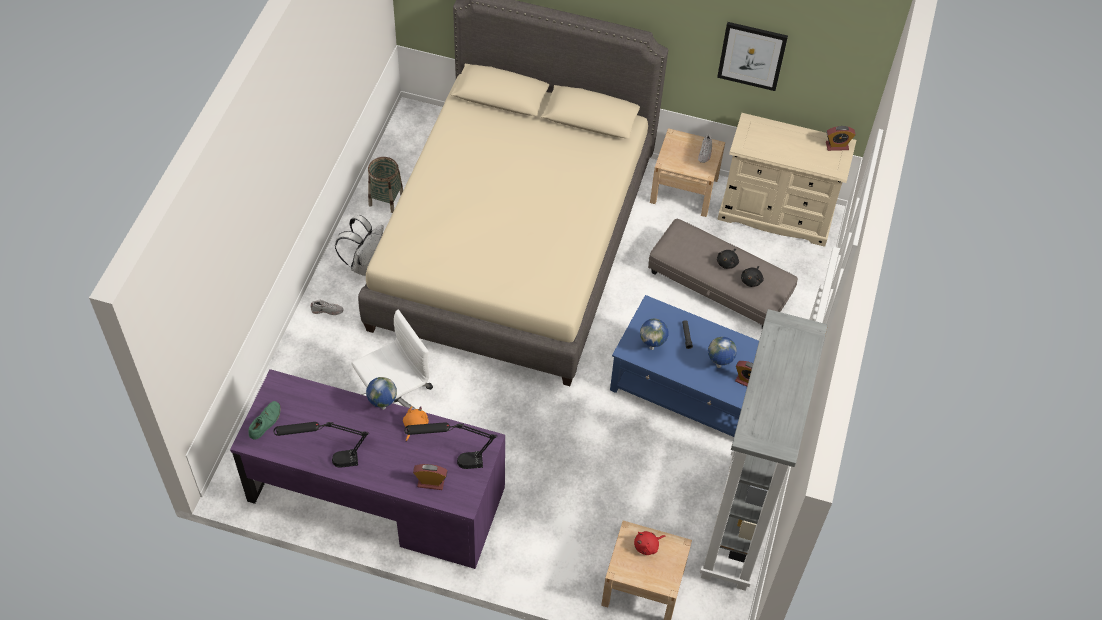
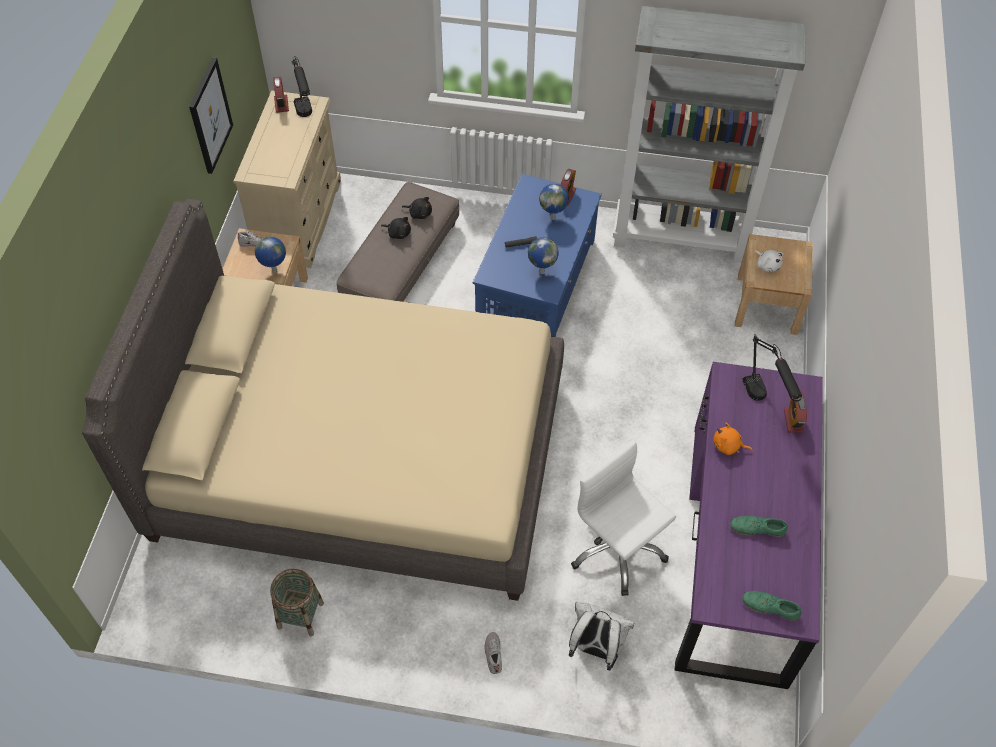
camera: 95 degrees left, 0 degrees up
black table lamp [273,422,369,468] -> black table lamp moved to [291,56,312,117]
white backpack [335,215,383,276] -> white backpack moved to [569,602,634,670]
globe [366,377,397,410] -> globe moved to [255,236,286,273]
red plush toy [634,531,666,555] -> white plush toy [754,250,783,272]
none -> green shoe [730,516,788,537]

